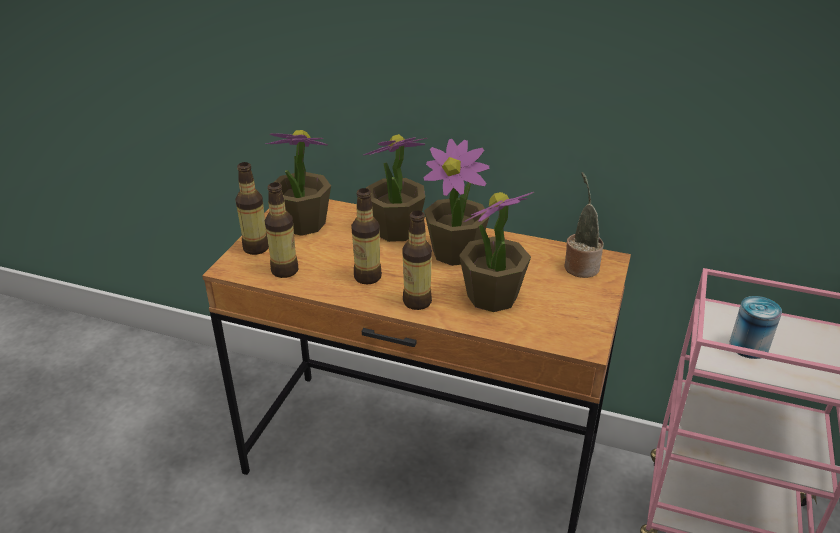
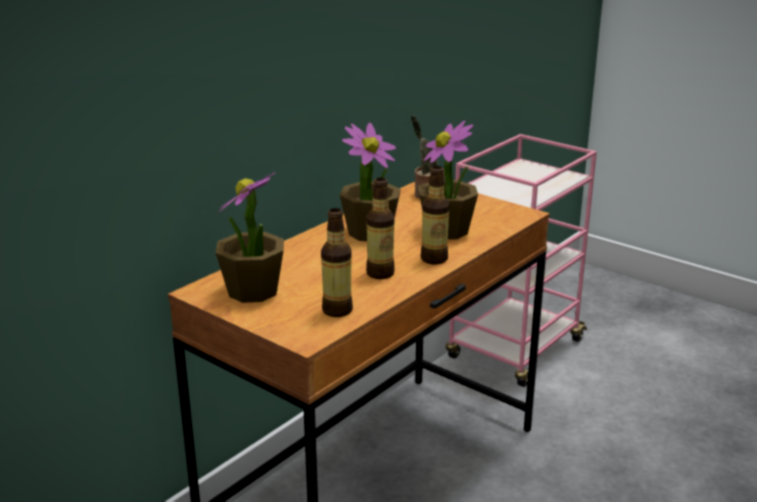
camera: 70 degrees left, 10 degrees down
bottle [235,162,269,255] -> none
potted plant [363,134,427,242] -> none
can [729,296,782,359] -> none

